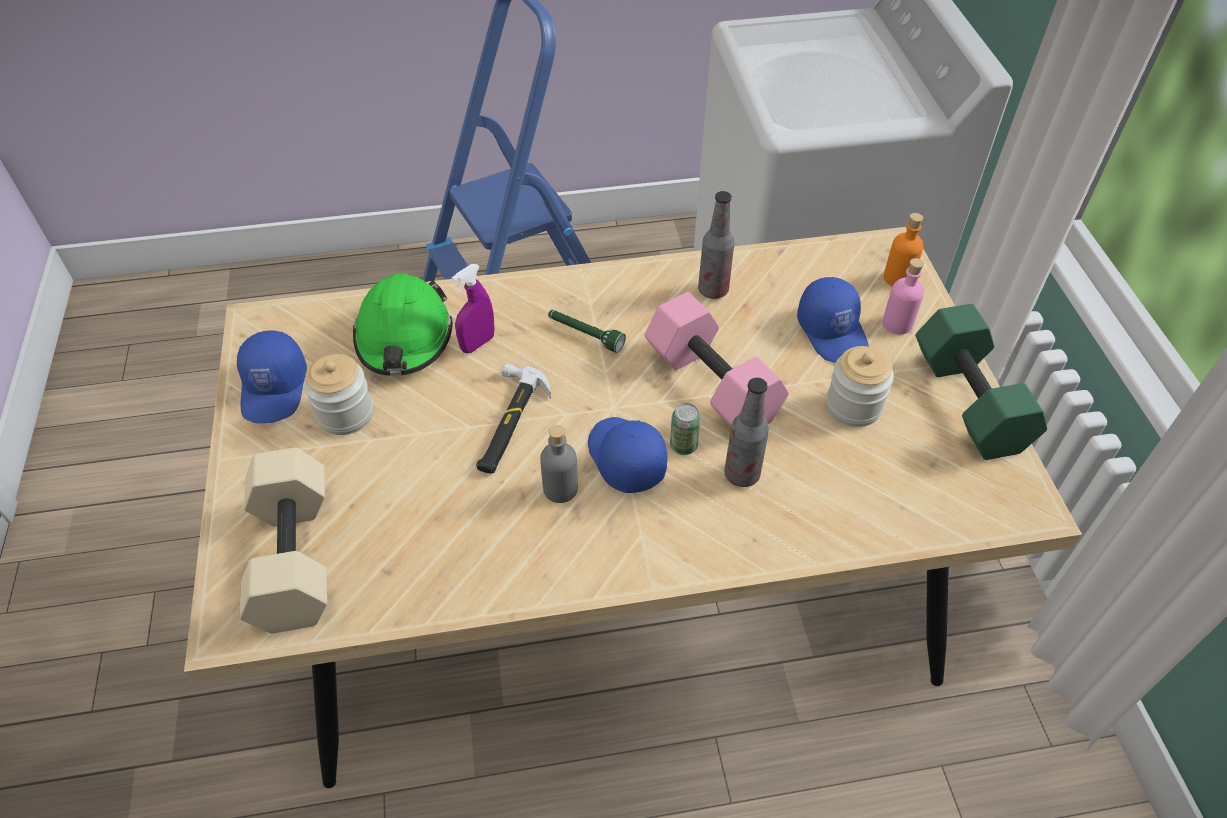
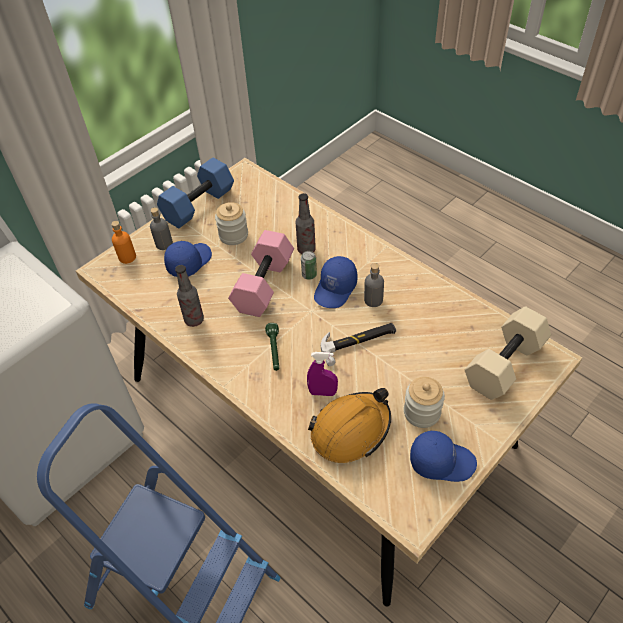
camera: 125 degrees left, 0 degrees up
blue cap [237,331,307,424] -> blue cap turned 45 degrees clockwise [410,430,477,482]
green hard hat [353,274,453,376] -> orange hard hat [308,388,391,463]
pink bottle [883,258,924,334] -> grey bottle [150,207,173,250]
green dumbbell [916,304,1047,460] -> blue dumbbell [157,157,234,228]

